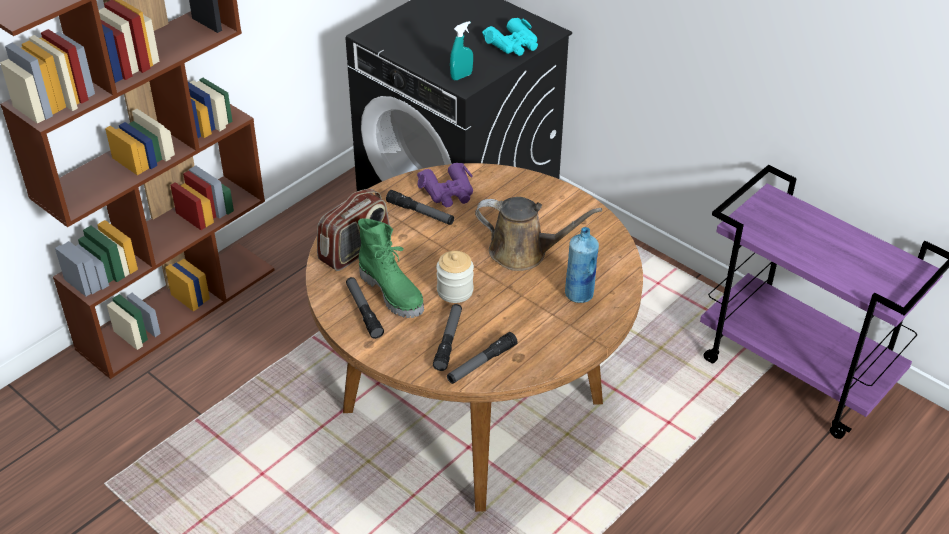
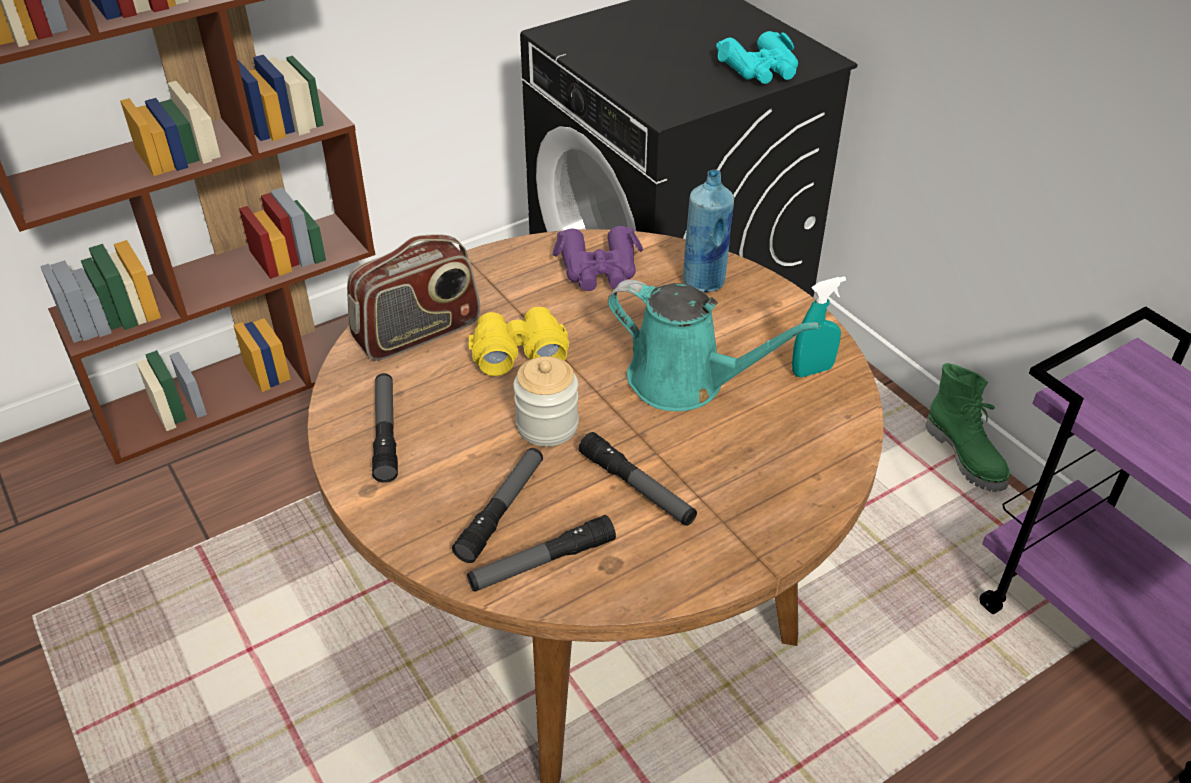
camera: 15 degrees right, 0 degrees up
green boot [358,218,424,318] -> green boot moved to [926,363,1010,492]
flashlight [386,190,454,225] -> flashlight moved to [579,432,697,526]
turquoise spray bottle [450,21,473,80] -> turquoise spray bottle moved to [792,276,846,377]
brown watering can [475,197,602,271] -> turquoise watering can [608,280,821,411]
blue bottle [565,227,599,303] -> blue bottle moved to [683,170,734,292]
none -> yellow binoculars [469,307,569,376]

